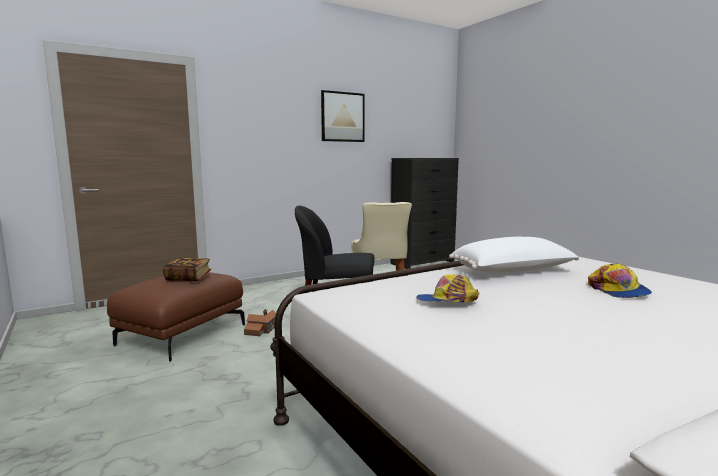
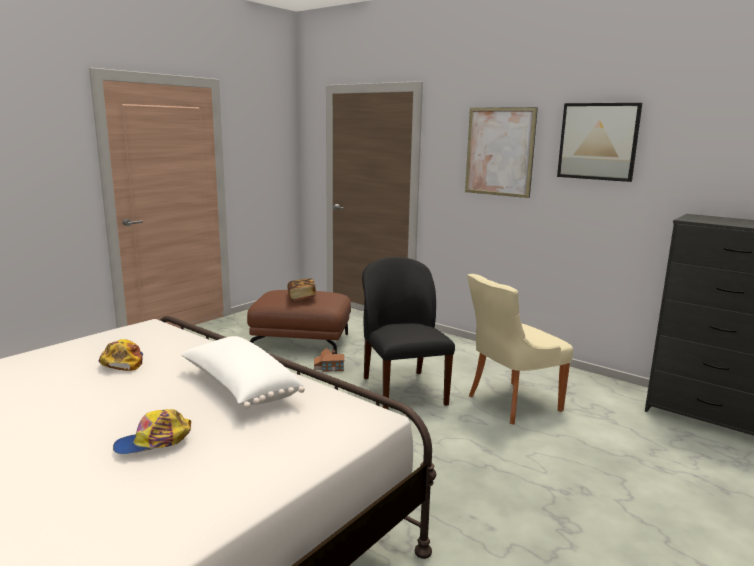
camera: 70 degrees right, 5 degrees up
none -> picture [465,107,538,198]

